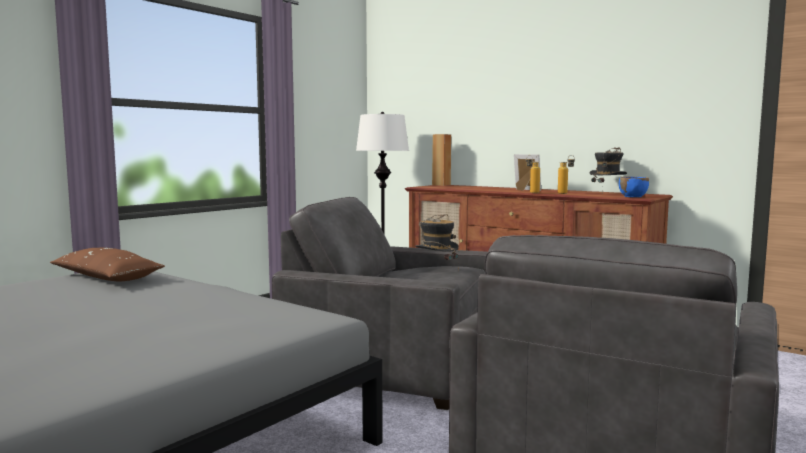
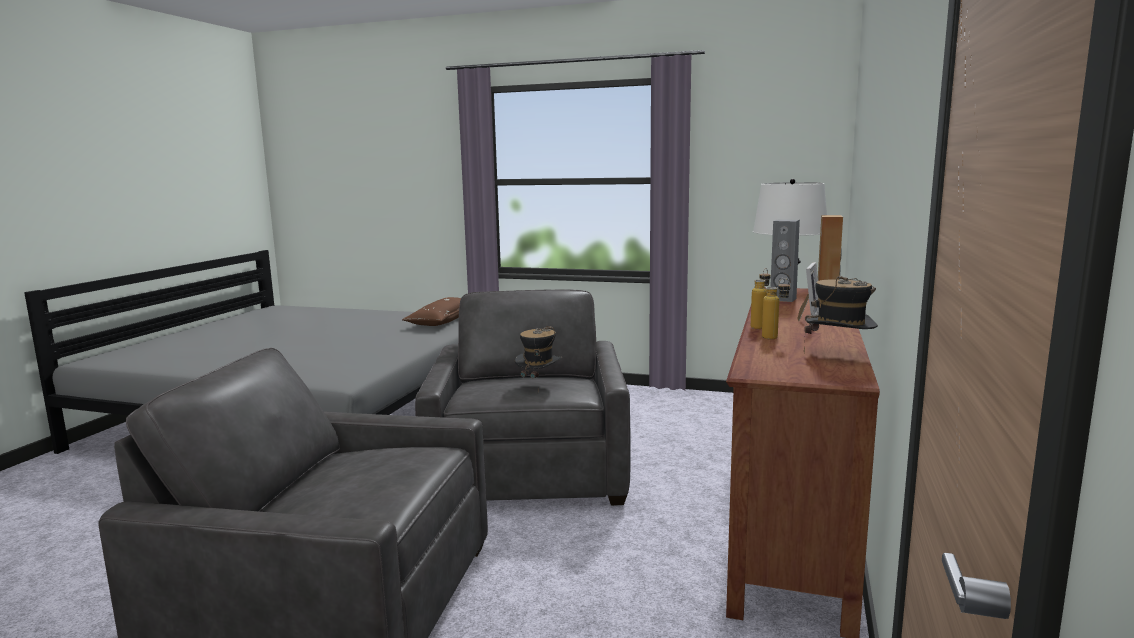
camera: 70 degrees right, 5 degrees up
blue bowl [619,176,649,197] -> none
none -> grey speaker [770,219,800,302]

